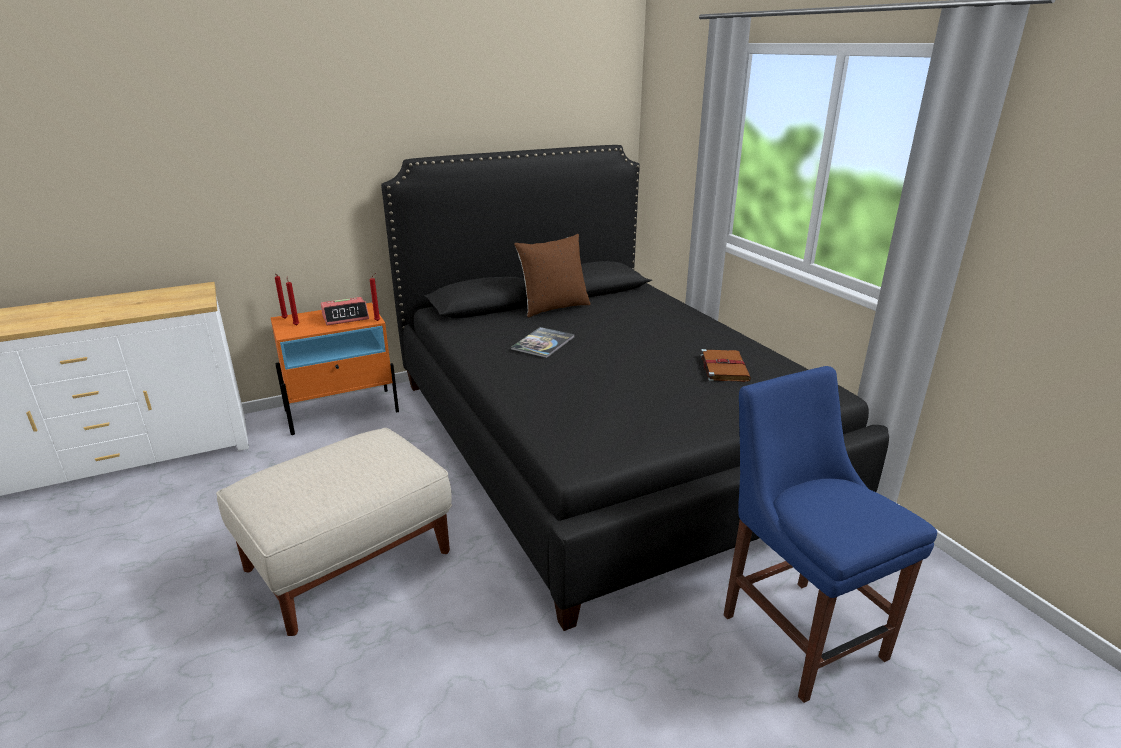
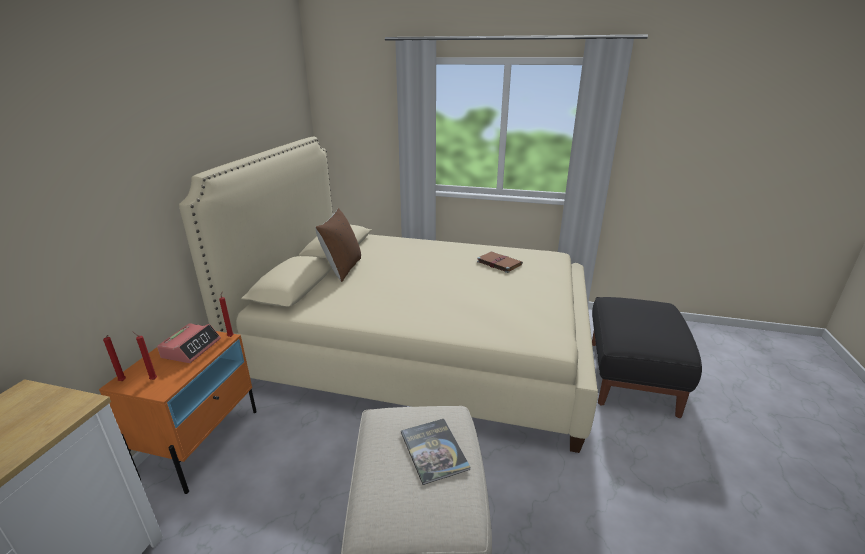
camera: 50 degrees left, 0 degrees up
black bed [381,145,889,631] -> beige bed [179,137,598,453]
book [511,327,575,358] -> book moved to [401,419,470,485]
blue chair [724,366,937,703] -> black ottoman [592,297,702,418]

